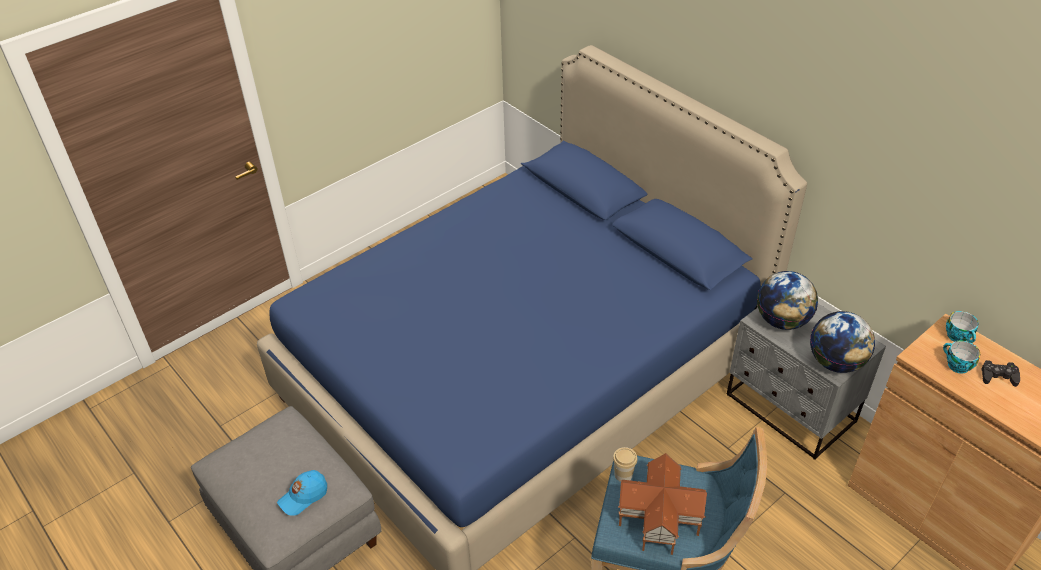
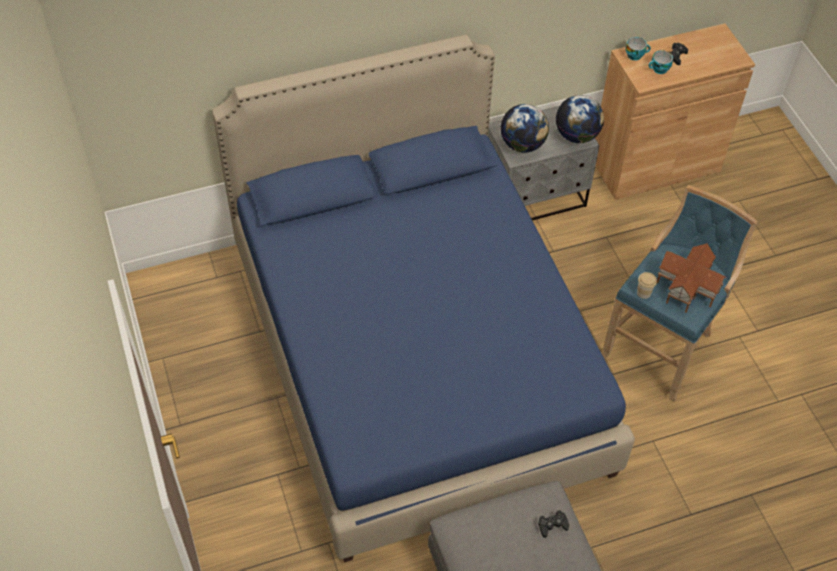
camera: 70 degrees left, 10 degrees up
blue cap [277,470,327,516] -> black game controller [538,510,569,538]

